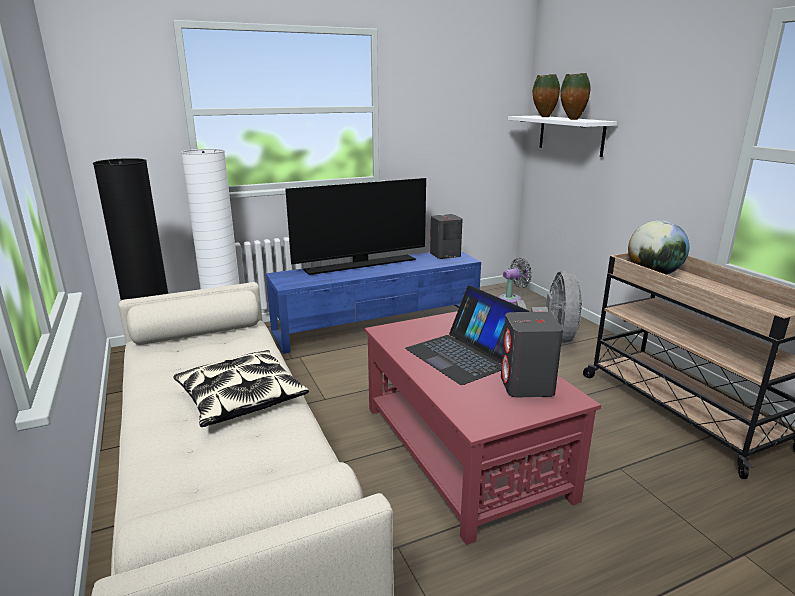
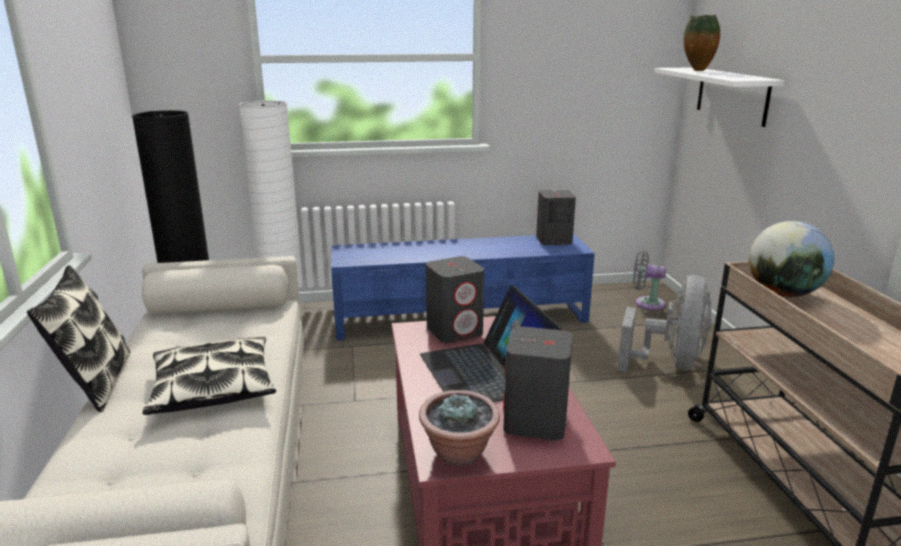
camera: 15 degrees right, 0 degrees up
television [285,178,426,275] -> none
grey fan [499,258,532,303] -> grey fan turned 150 degrees counterclockwise [633,251,666,310]
vase [560,73,590,120] -> none
none -> pillow [27,265,130,412]
none -> potted plant [419,390,500,466]
none -> grey speaker [426,256,484,343]

